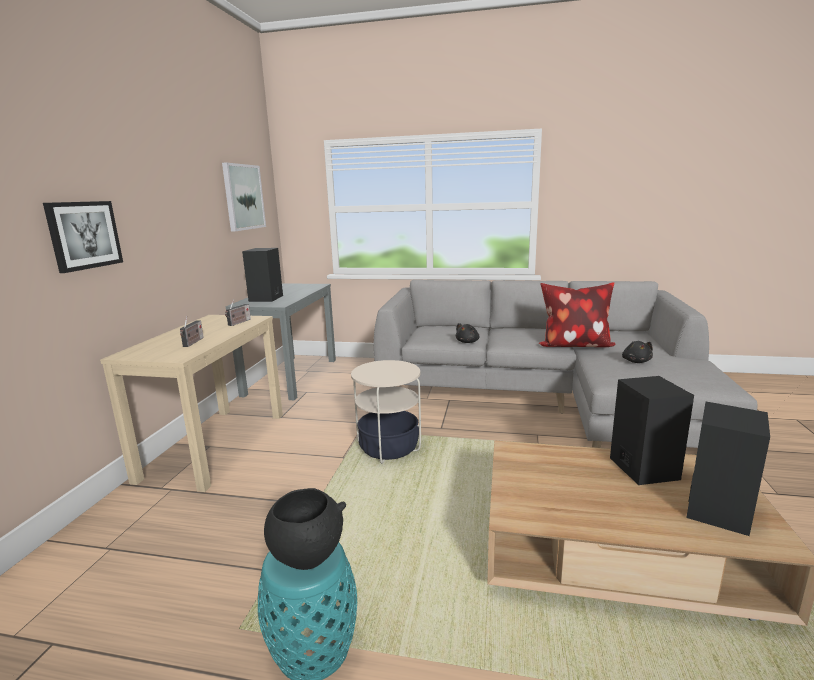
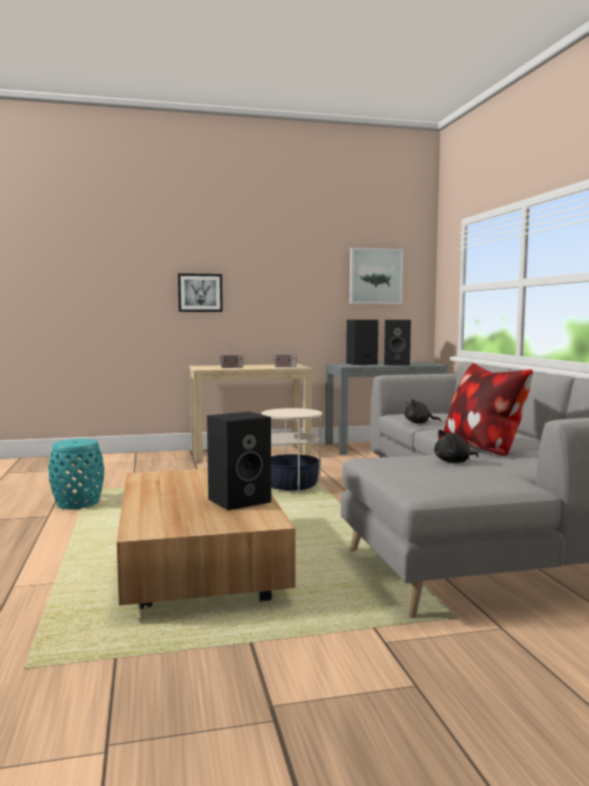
camera: 65 degrees right, 10 degrees down
black bowl [264,488,346,570] -> none
black speaker [686,402,770,536] -> black speaker moved to [384,320,411,366]

